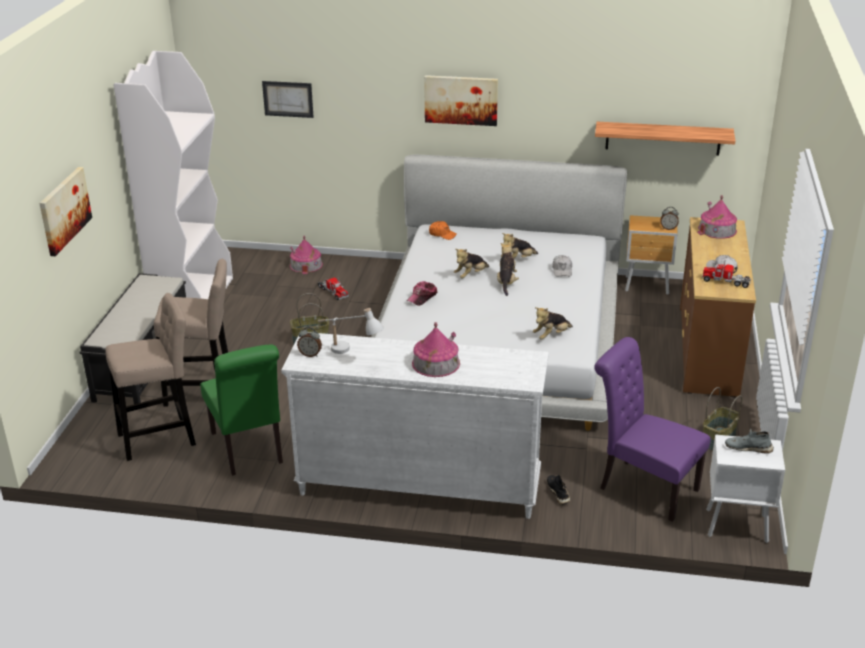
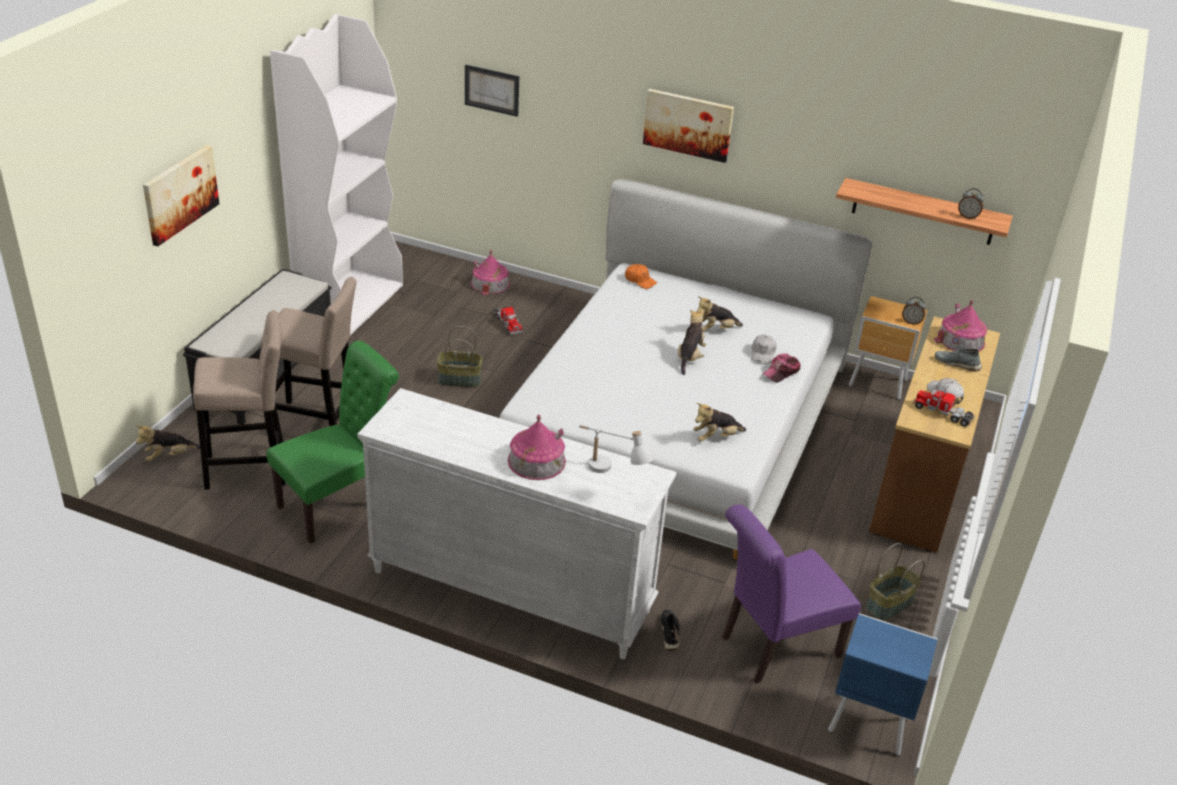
camera: 10 degrees right, 5 degrees up
green chair [200,345,283,476] -> green chair turned 120 degrees counterclockwise [267,341,399,544]
alarm clock [297,327,322,357] -> alarm clock moved to [958,188,984,219]
white table lamp [318,308,384,354] -> white table lamp moved to [579,425,654,473]
cap [407,281,437,306] -> cap moved to [762,353,801,383]
plush toy [454,249,489,278] -> plush toy moved to [136,425,200,461]
purple chair [594,337,710,522] -> purple chair turned 75 degrees counterclockwise [722,504,861,684]
white nightstand [706,434,785,543] -> blue nightstand [828,613,938,756]
grey shoe [725,429,774,454] -> grey shoe moved to [935,344,982,372]

